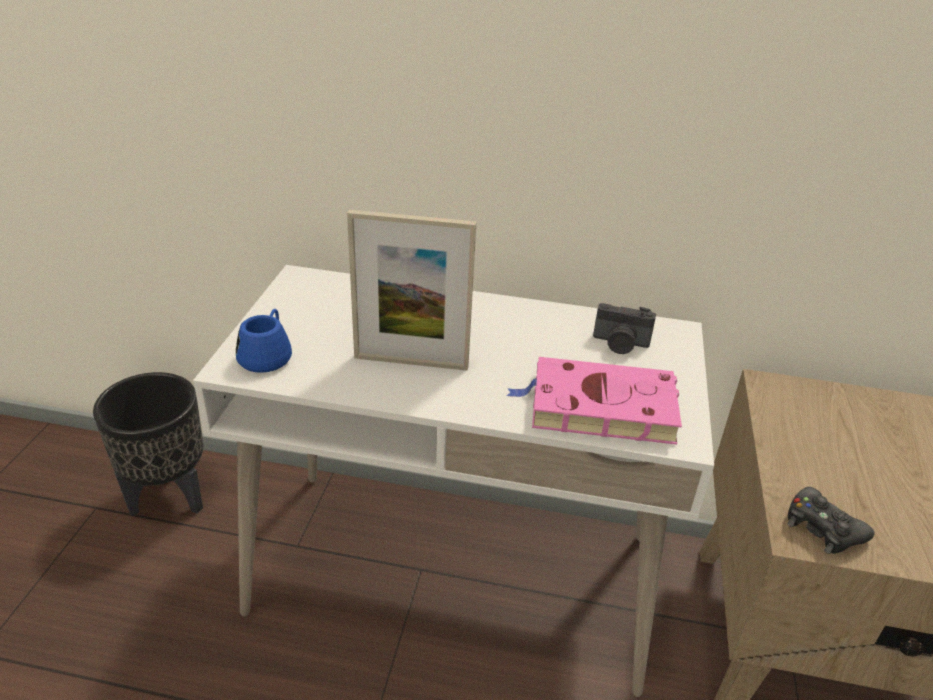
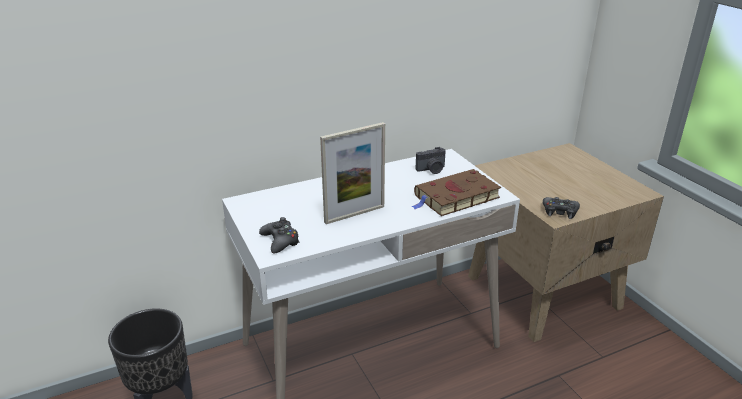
camera: 35 degrees left, 5 degrees down
blue mug [236,309,292,373] -> black game controller [259,217,300,254]
pink book [507,357,682,445] -> brown book [411,169,501,216]

